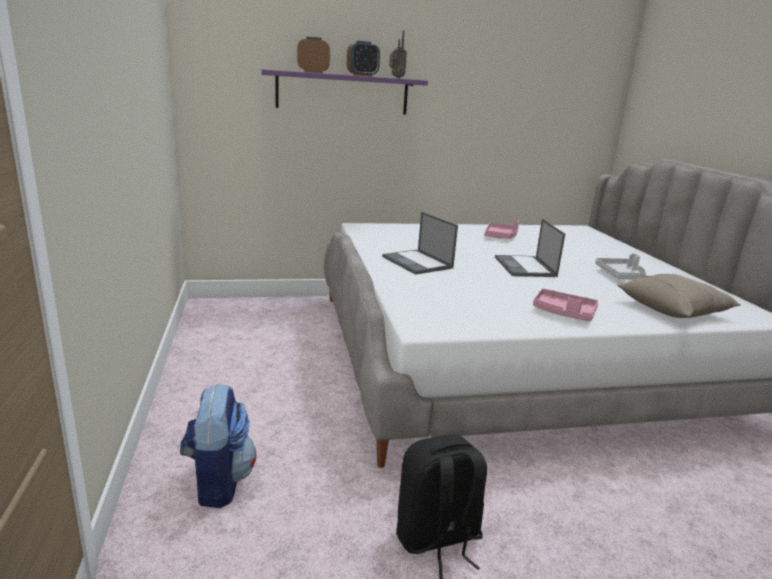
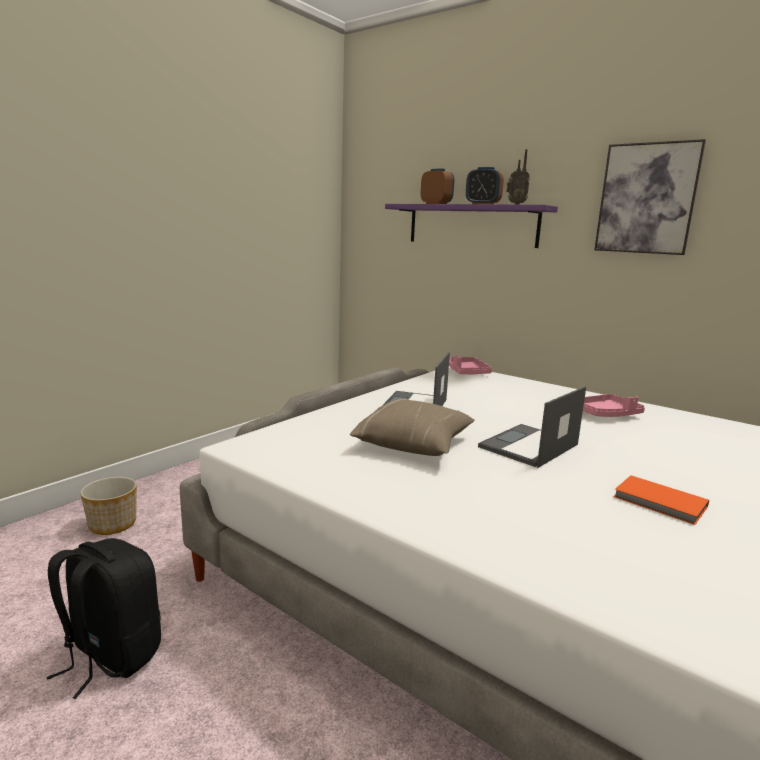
camera: 50 degrees right, 5 degrees down
backpack [180,384,256,508] -> planter [80,477,137,535]
pink tray [533,289,598,321] -> pink tray moved to [449,355,492,375]
grey tray [595,253,646,280] -> orange book [614,475,709,525]
beige pillow [617,274,741,318] -> beige pillow moved to [350,399,475,456]
none -> picture [594,139,706,255]

